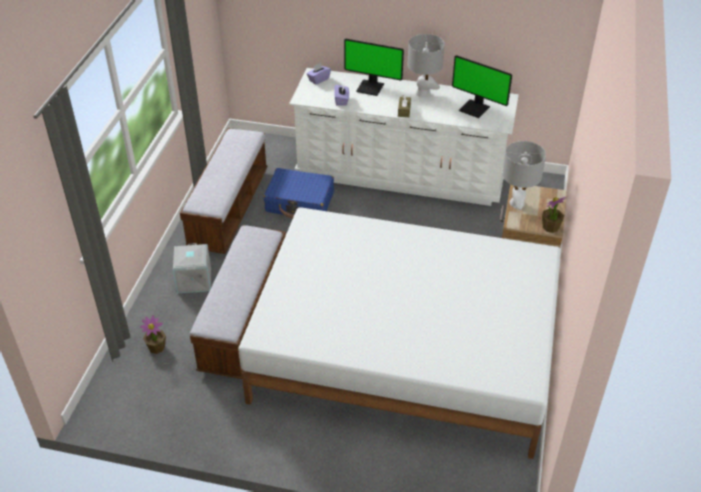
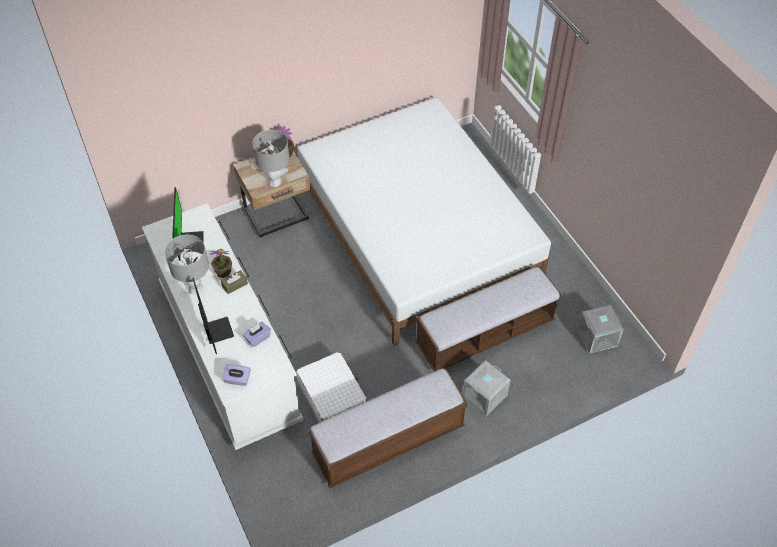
camera: 130 degrees left, 10 degrees up
potted plant [140,315,166,354] -> potted plant moved to [209,249,232,278]
blue suitcase [264,168,334,219] -> white suitcase [296,352,368,423]
none -> grey storage box [577,305,624,354]

